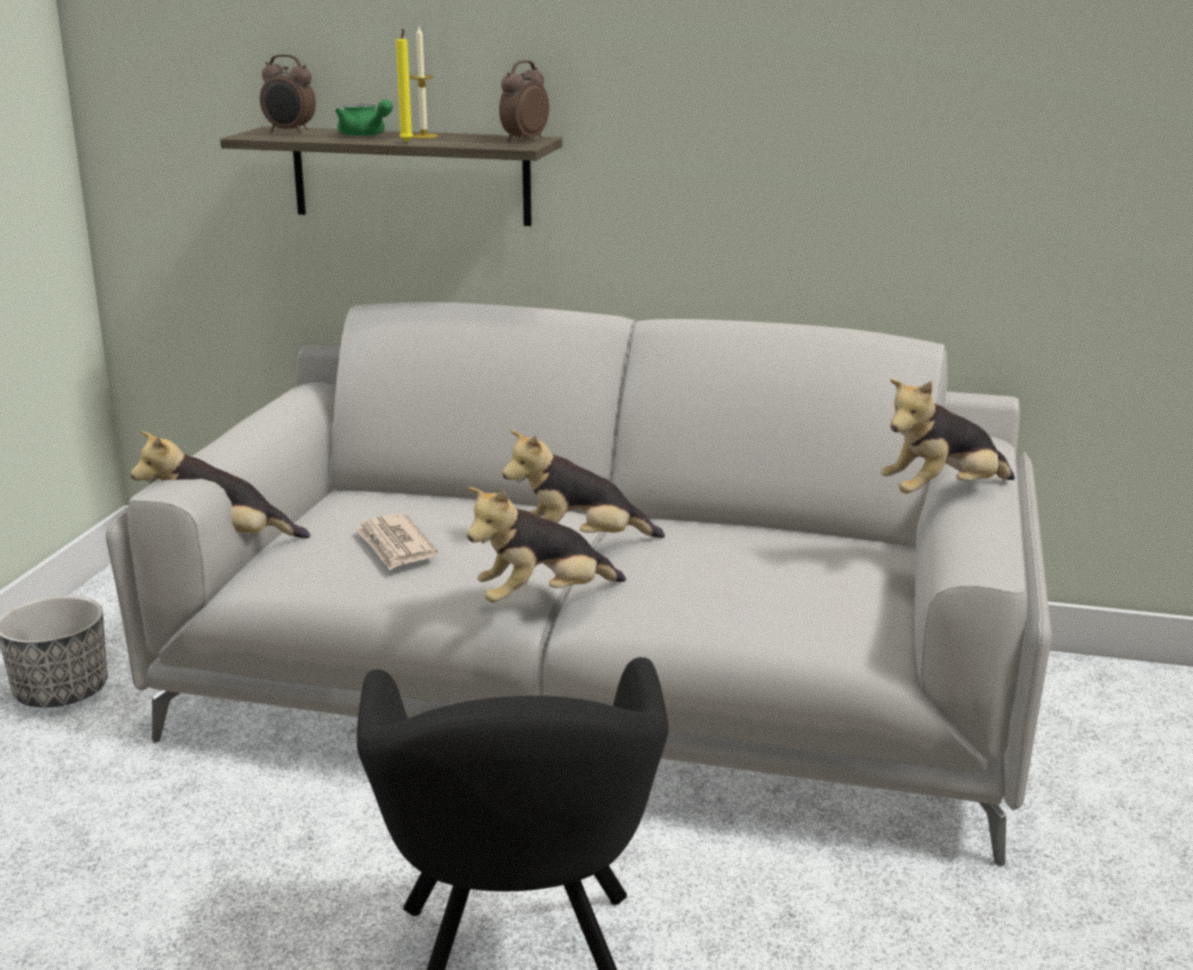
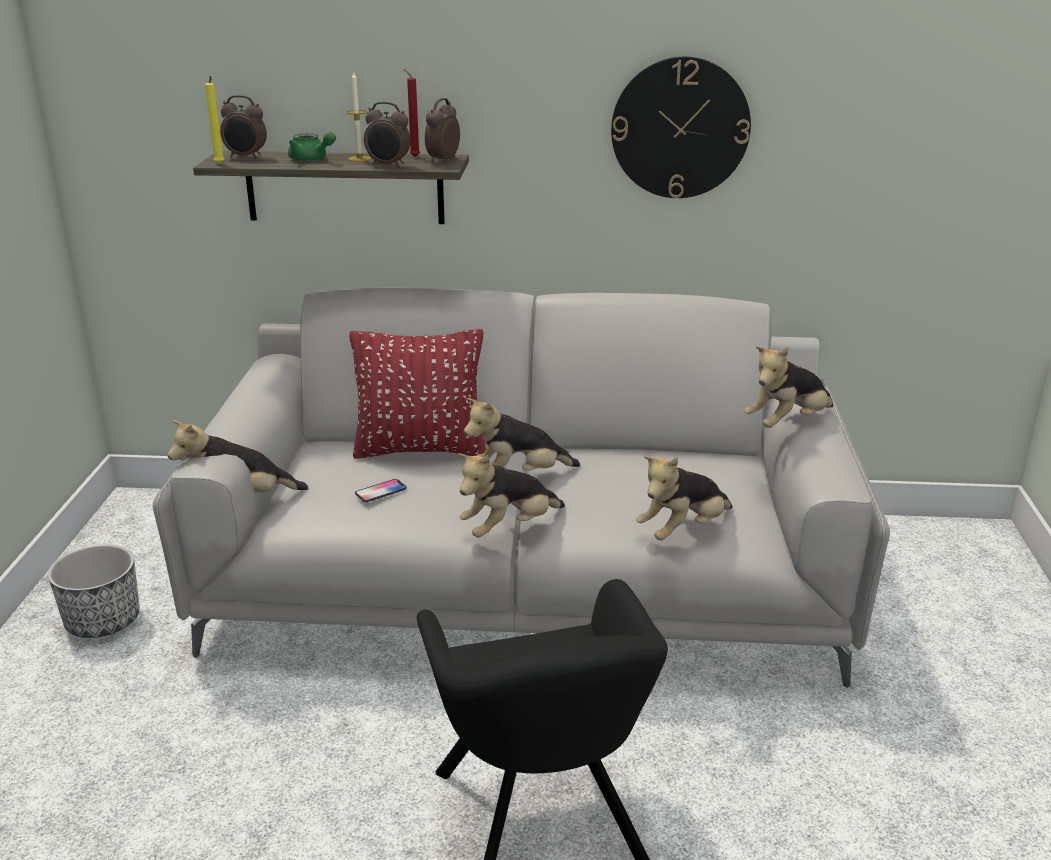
camera: 10 degrees left, 5 degrees up
newspaper [355,513,438,570] -> phone [355,479,407,502]
yellow candle [396,29,413,142] -> yellow candle moved to [205,76,225,164]
none -> red pillow [349,329,486,458]
none -> alarm clock [364,102,411,168]
none -> red candle [404,69,420,157]
none -> wall clock [611,57,751,198]
none -> plush toy [636,456,732,540]

